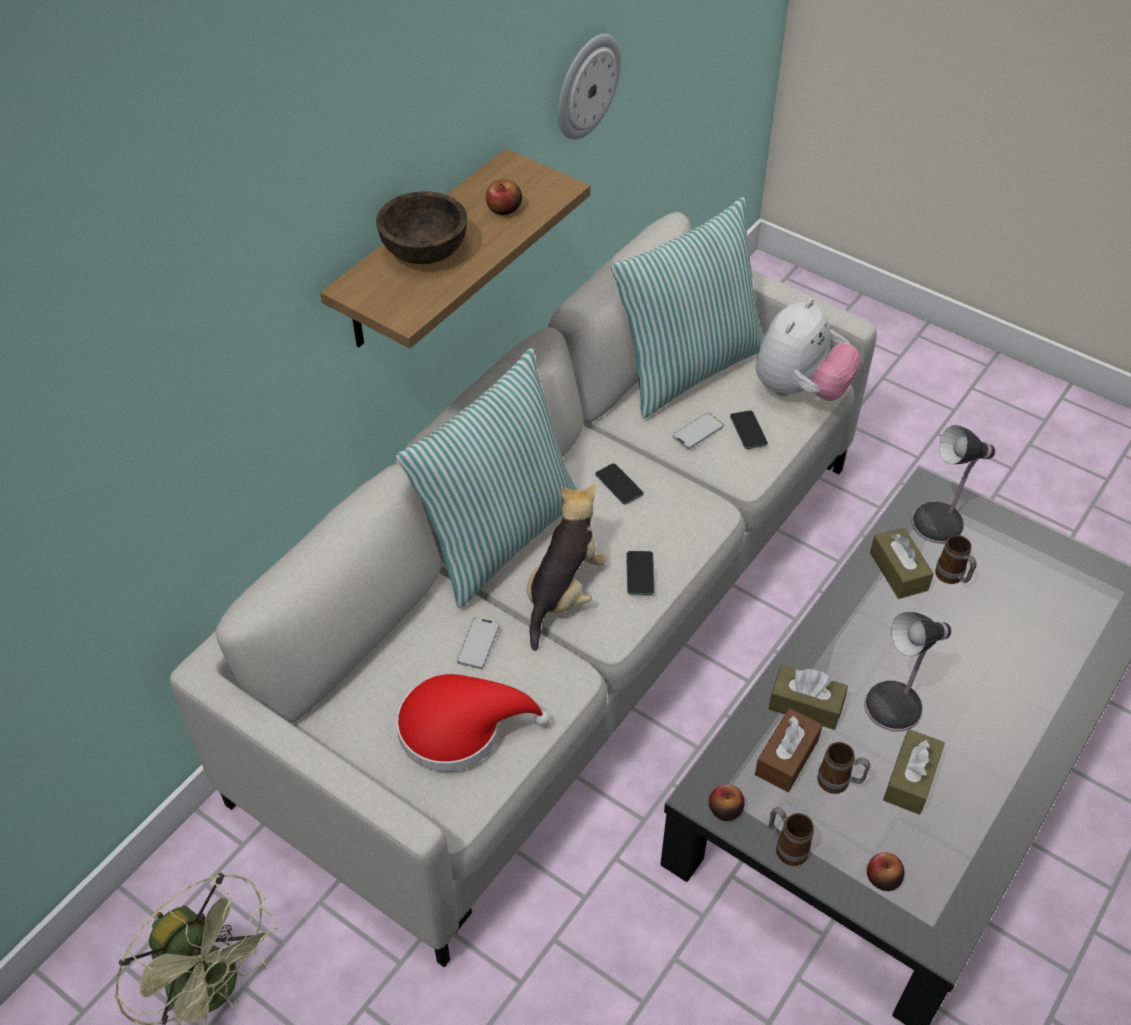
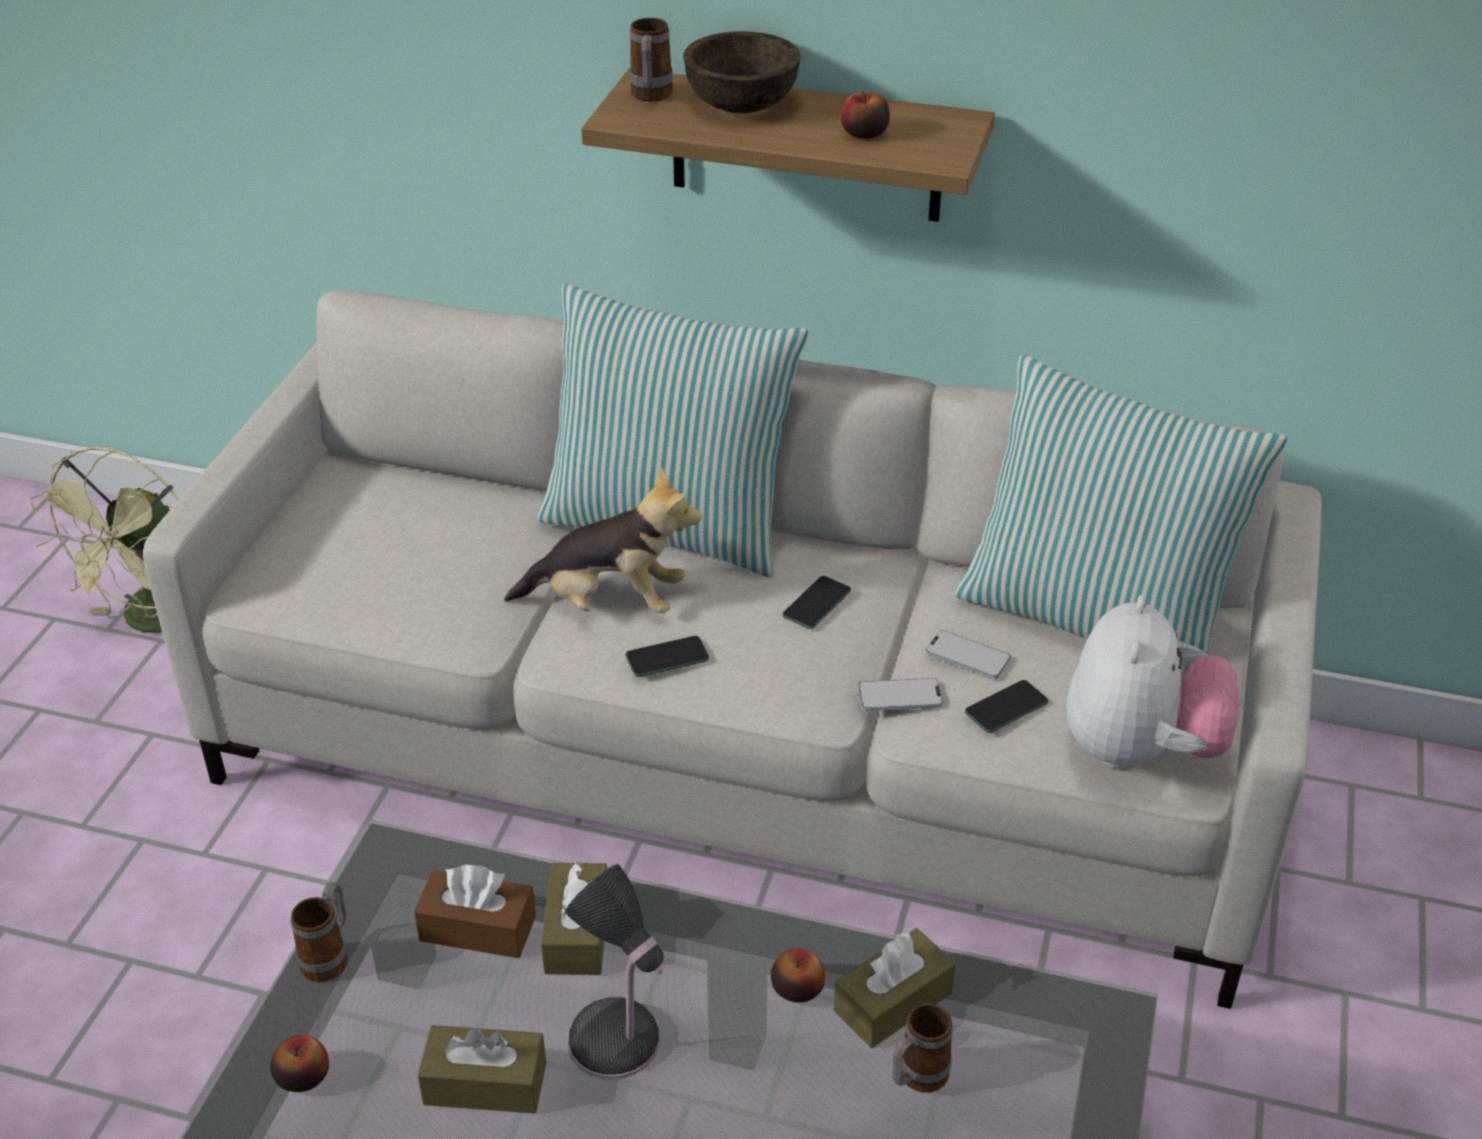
camera: 70 degrees right, 10 degrees down
red hat [396,674,550,771] -> none
phone [457,618,500,669] -> phone moved to [858,678,942,711]
wall clock [558,34,621,140] -> none
apple [709,784,745,821] -> apple moved to [771,949,825,1003]
plush toy [755,298,861,401] -> plush toy turned 90 degrees counterclockwise [1067,595,1239,768]
mug [817,742,870,794] -> mug moved to [630,18,673,101]
table lamp [912,425,995,544] -> none

